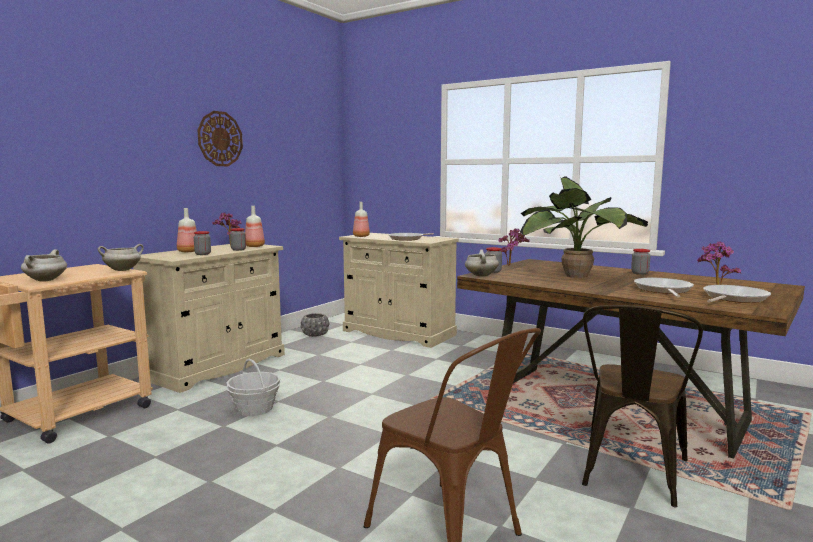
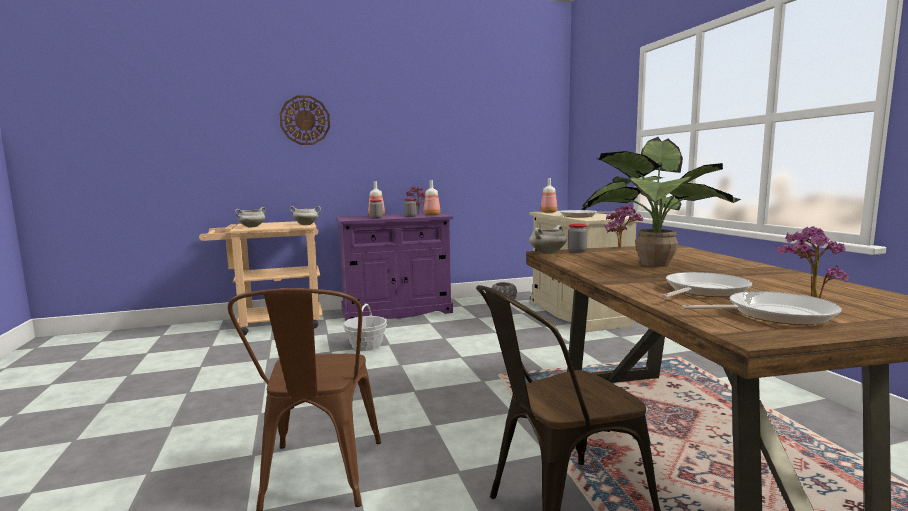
camera: 40 degrees right, 0 degrees up
beige cabinet [133,244,285,393] -> purple cabinet [336,213,453,321]
wall clock [197,111,243,166] -> wall clock moved to [279,95,330,145]
jar [631,249,650,275] -> none

